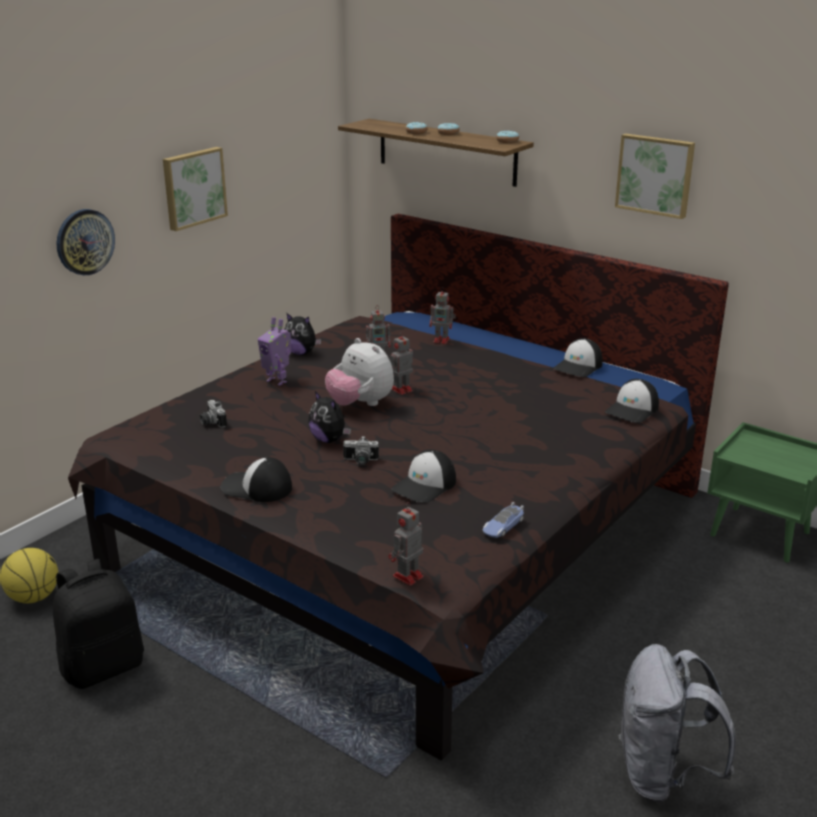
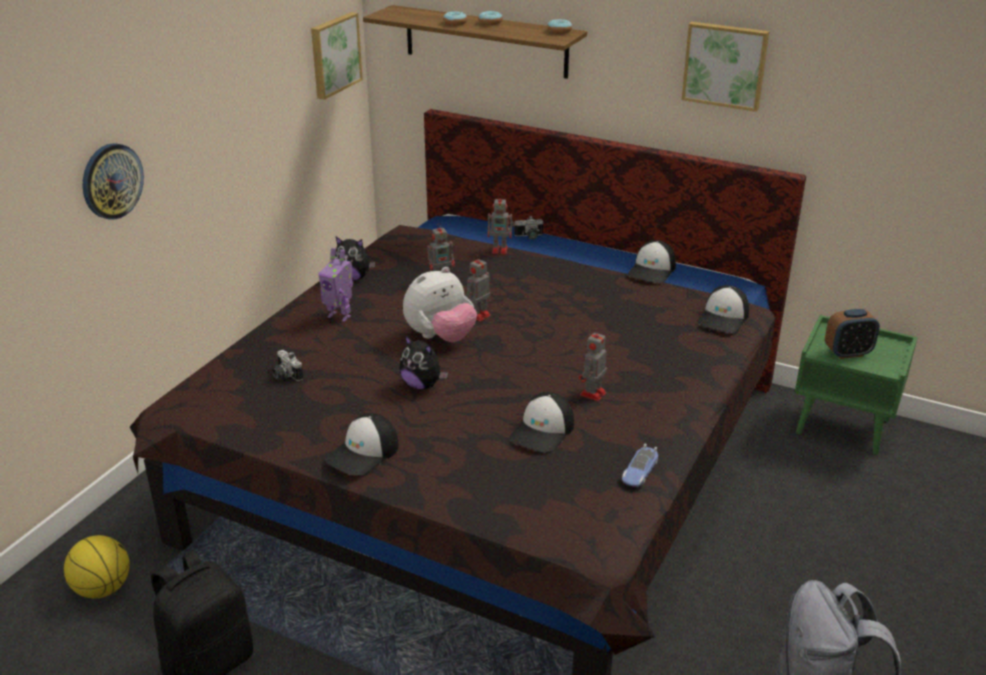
camera: 10 degrees left, 5 degrees up
picture [163,147,228,231] -> picture moved to [311,12,363,100]
cap [221,457,292,502] -> cap turned 60 degrees counterclockwise [326,413,399,475]
plush toy [325,338,394,406] -> plush toy turned 75 degrees counterclockwise [403,267,477,342]
camera [343,436,379,465] -> camera moved to [514,216,543,239]
toy robot [389,502,424,586] -> toy robot moved to [579,328,607,401]
none -> alarm clock [825,309,880,359]

